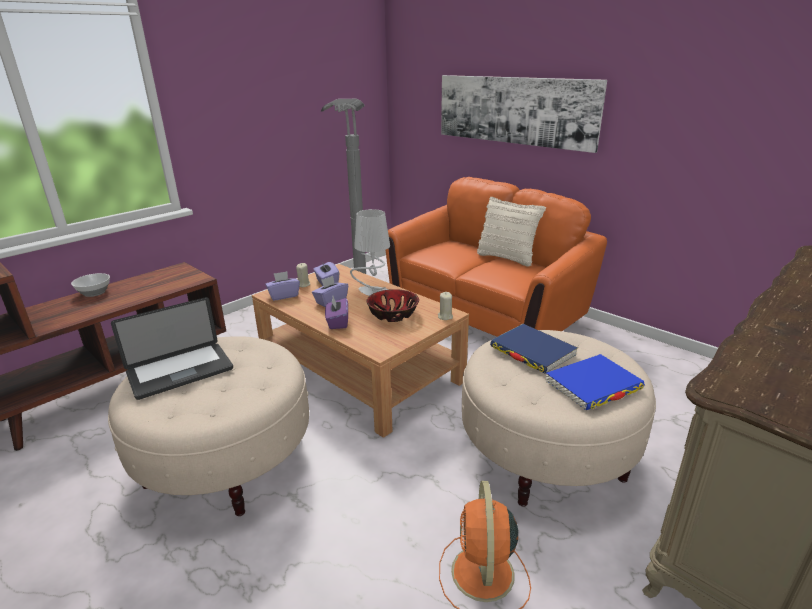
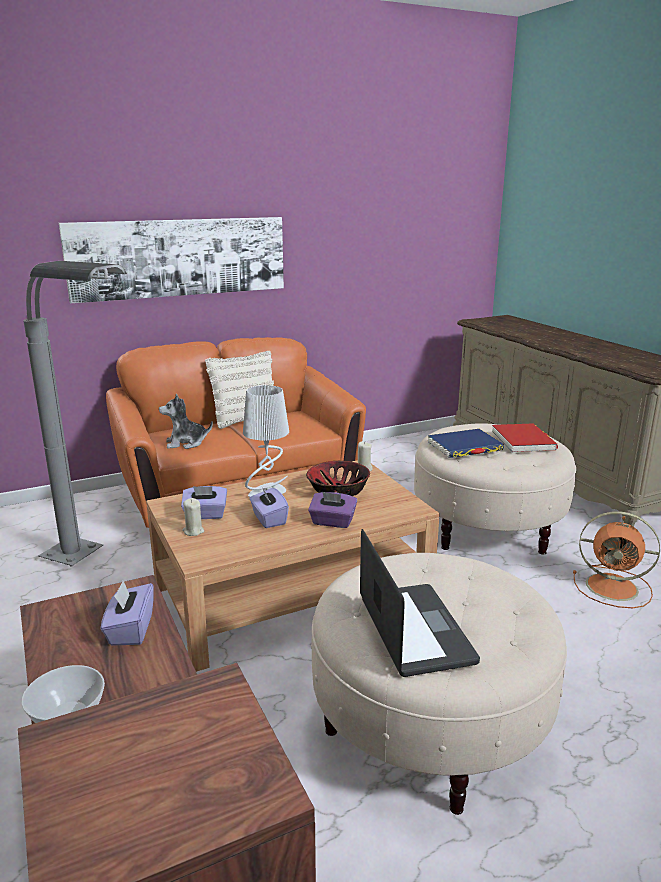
camera: 70 degrees left, 5 degrees down
purple tissue box [265,271,300,301] -> purple tissue box moved to [101,581,154,646]
blue book [546,354,645,410] -> red book [492,423,558,453]
none -> plush toy [159,394,213,449]

